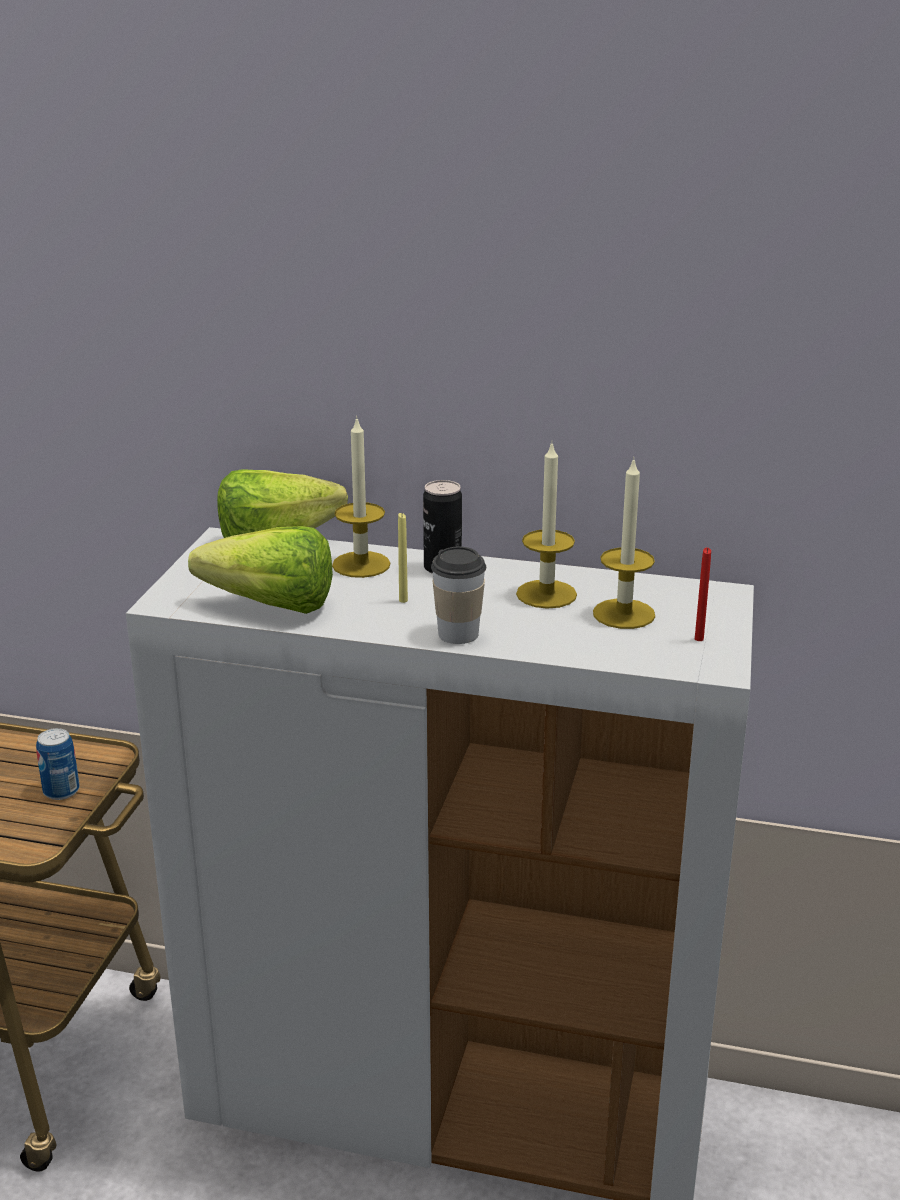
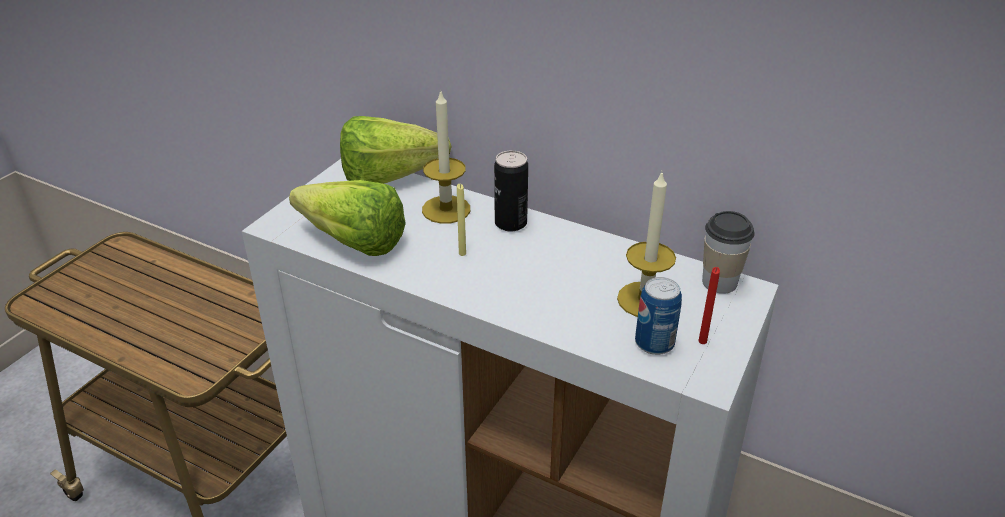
camera: 15 degrees right, 10 degrees up
can [36,728,80,800] -> can moved to [635,277,682,355]
cup [431,547,486,644] -> cup moved to [702,211,755,294]
candle [516,440,577,609] -> none

